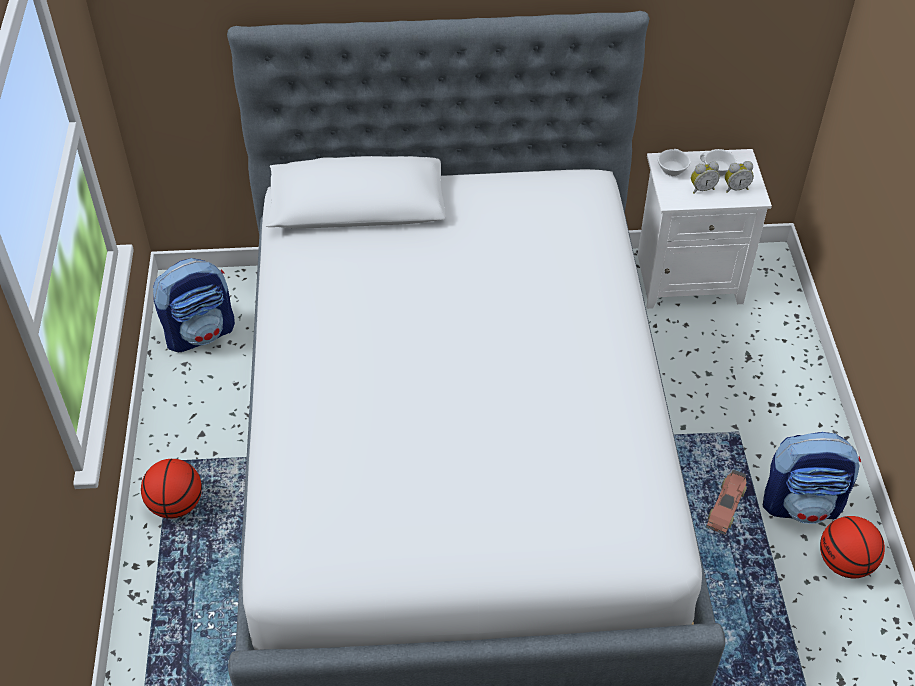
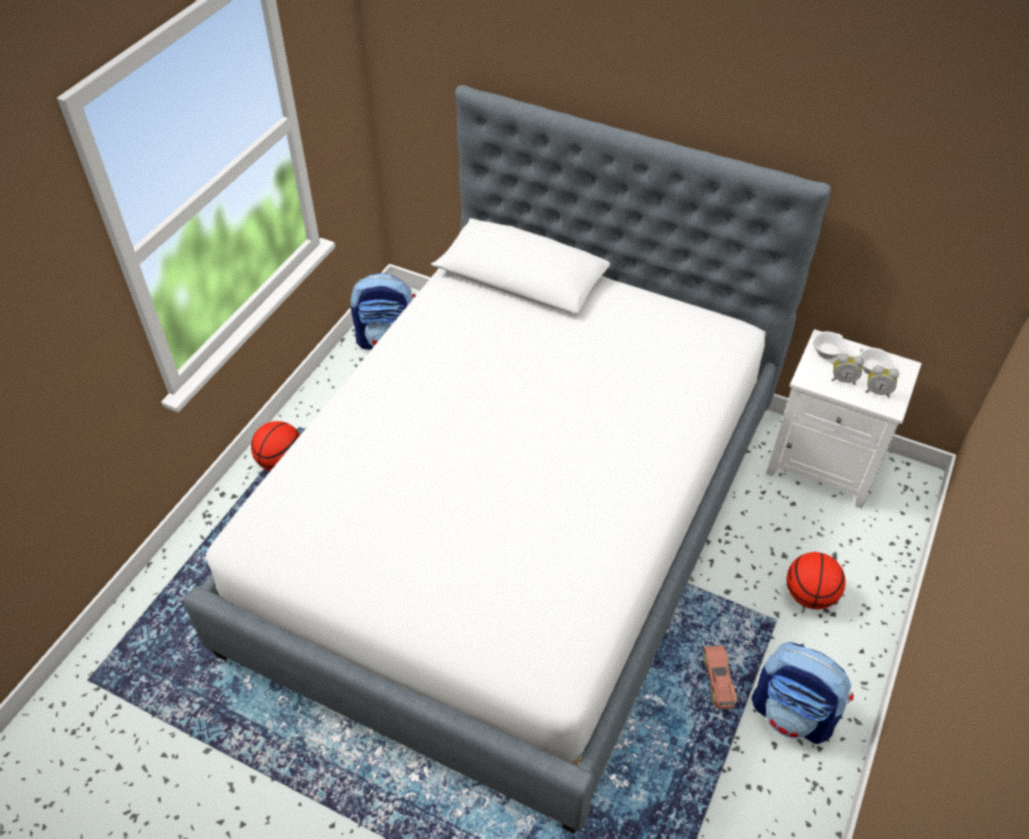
camera: 30 degrees right, 0 degrees up
toy car [706,470,747,534] -> toy car turned 120 degrees clockwise [703,645,737,709]
basketball [820,516,885,578] -> basketball moved to [787,552,846,609]

